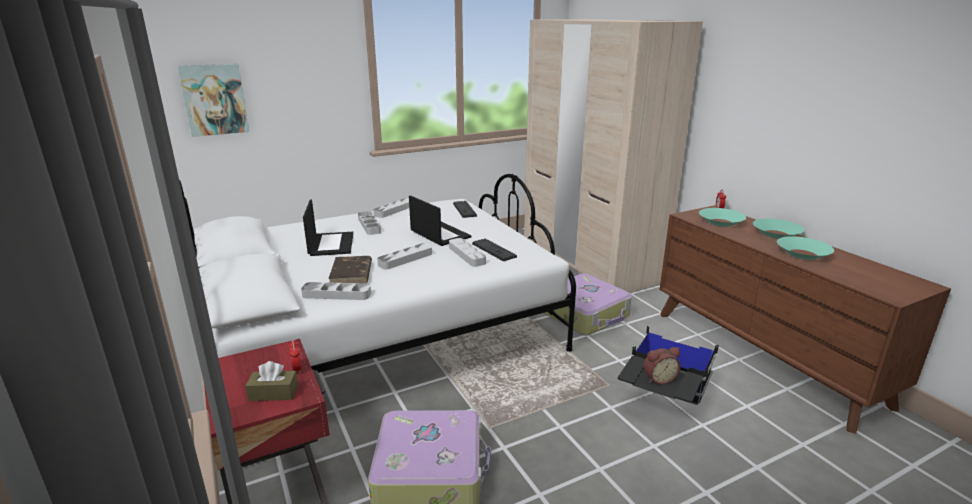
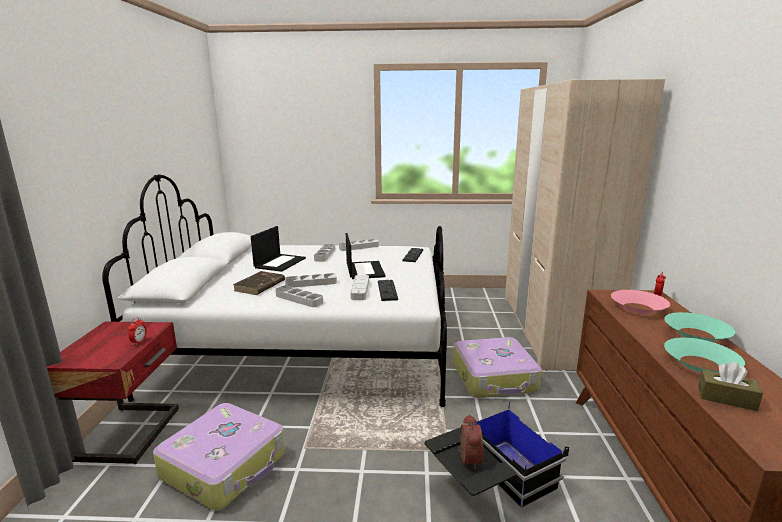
camera: 30 degrees right, 5 degrees down
picture [178,64,250,137] -> none
brown tissue box [246,361,298,401] -> brown tissue box moved to [698,362,763,411]
grey tray [301,282,371,300] -> grey tray moved to [275,285,323,307]
alarm clock [643,347,681,384] -> alarm clock turned 105 degrees counterclockwise [458,414,483,469]
turquoise bowl [699,208,746,227] -> pink bowl [611,290,670,314]

